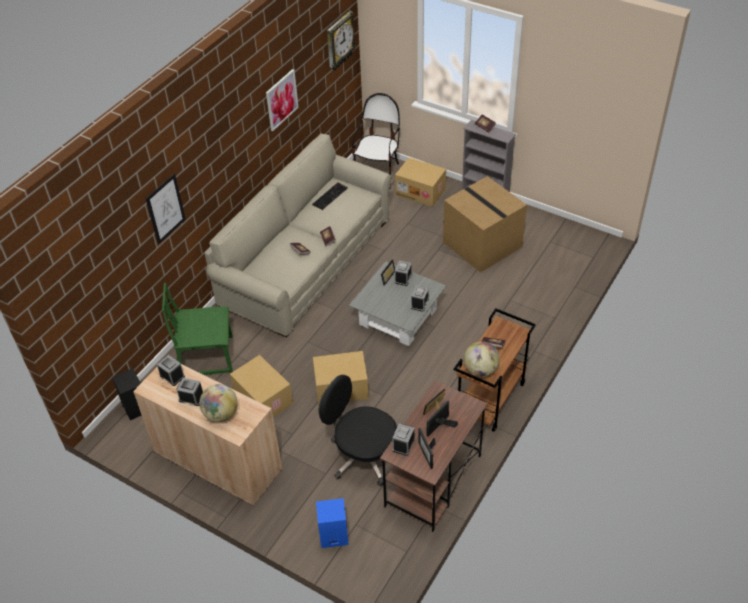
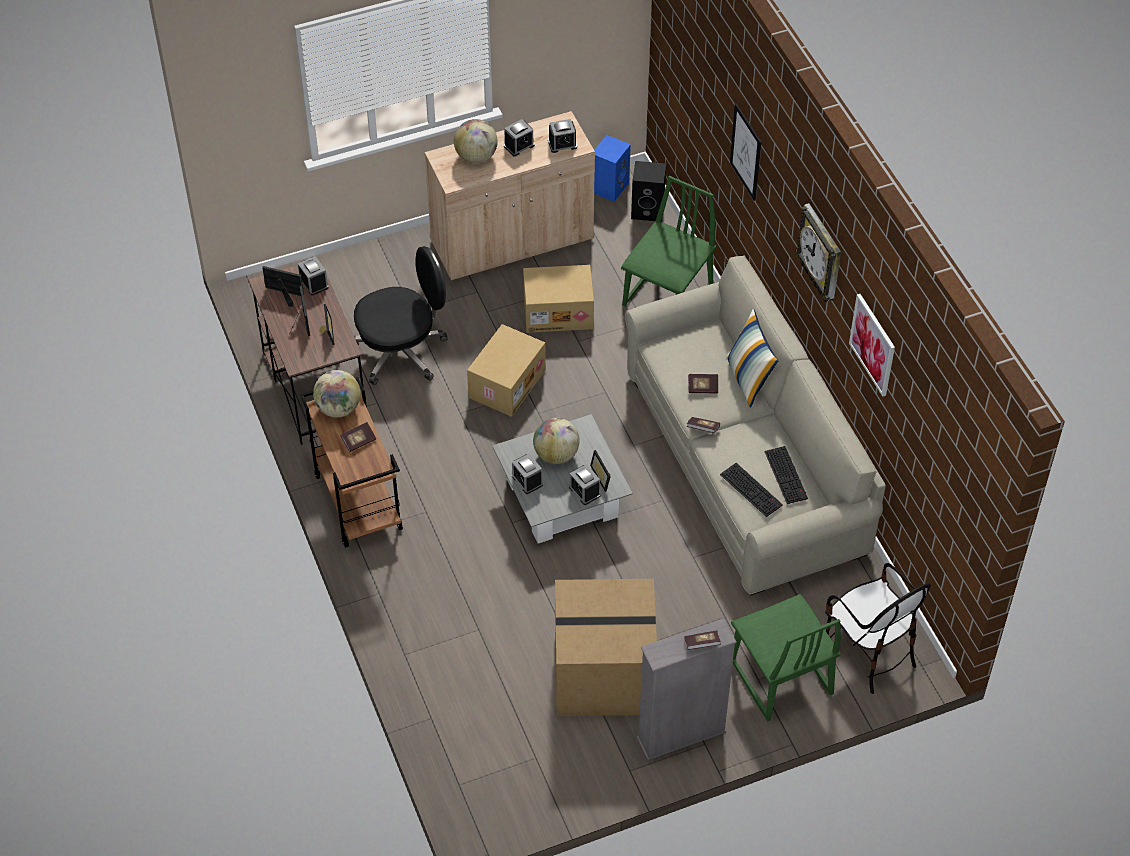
camera: 125 degrees right, 5 degrees up
blue speaker [316,498,349,548] -> blue speaker moved to [594,135,631,202]
wall clock [327,11,356,70] -> wall clock moved to [795,203,841,302]
cardboard box [395,158,446,207] -> green chair [731,594,841,721]
none -> globe [533,418,580,464]
none -> keyboard [720,463,783,517]
none -> pillow [727,309,778,408]

